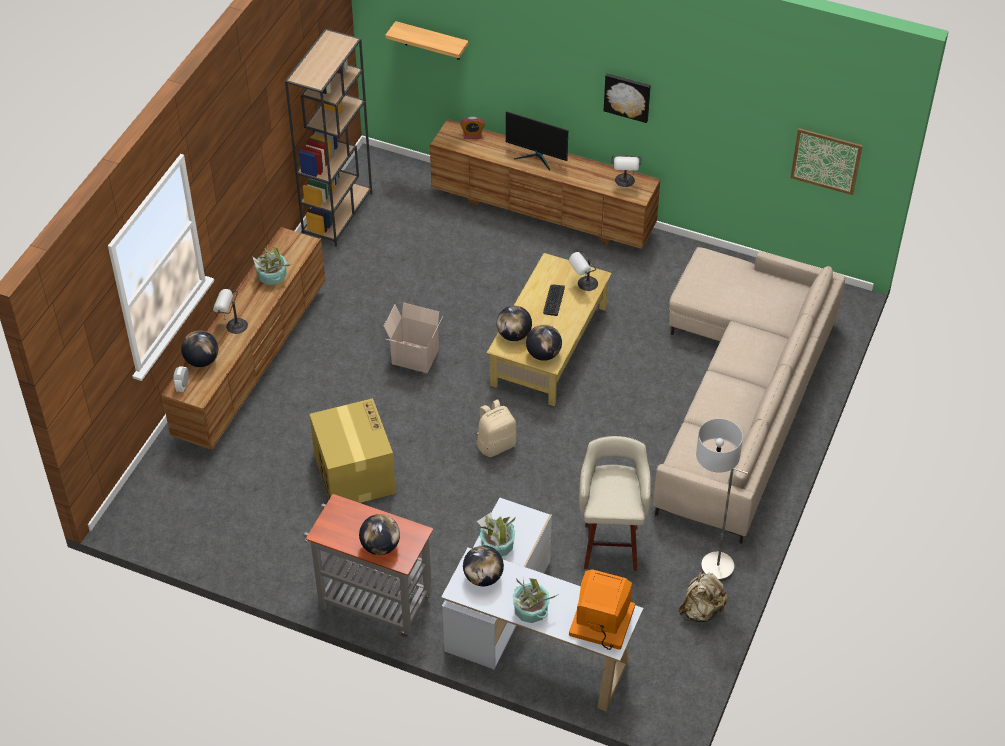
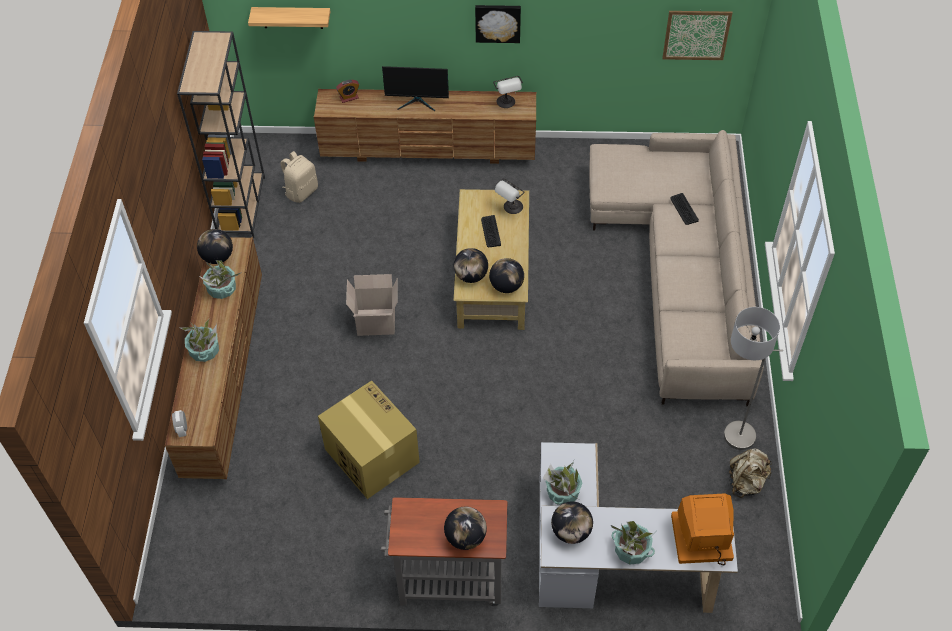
camera: 20 degrees left, 5 degrees up
globe [181,330,218,367] -> globe moved to [197,229,233,264]
table lamp [213,289,248,334] -> potted plant [180,319,219,362]
beige backpack [477,399,516,457] -> beige backpack moved to [281,151,318,203]
beige stool [579,436,651,571] -> none
none -> keyboard [670,193,699,225]

